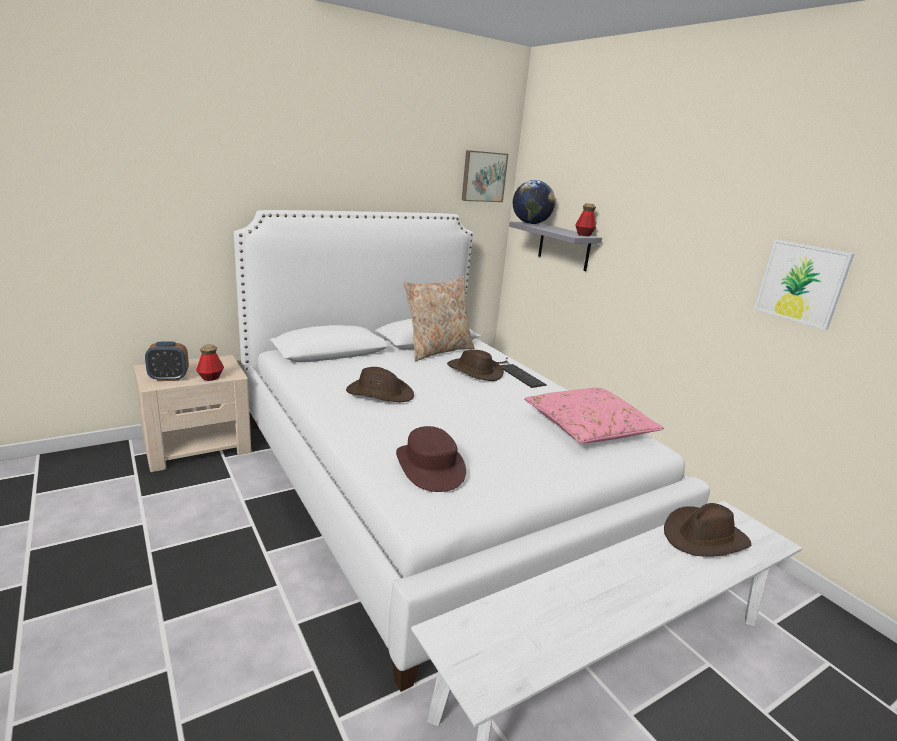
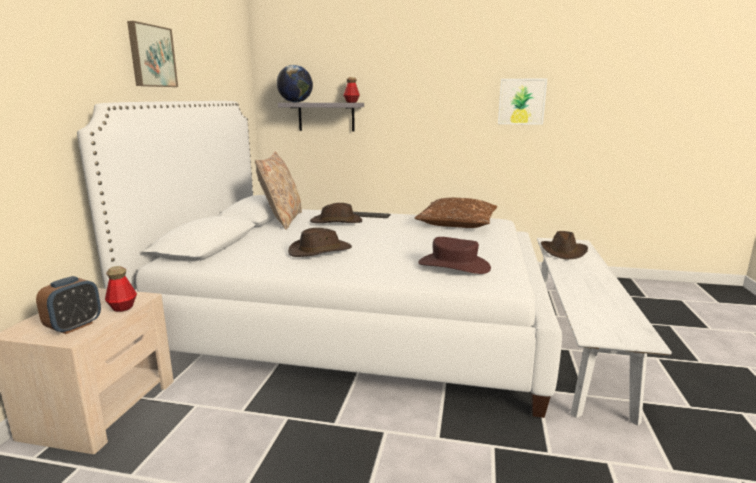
camera: 45 degrees left, 5 degrees down
picture [462,150,508,202] -> picture moved to [127,21,178,87]
pink pillow [524,388,664,443] -> brown pillow [415,198,497,228]

